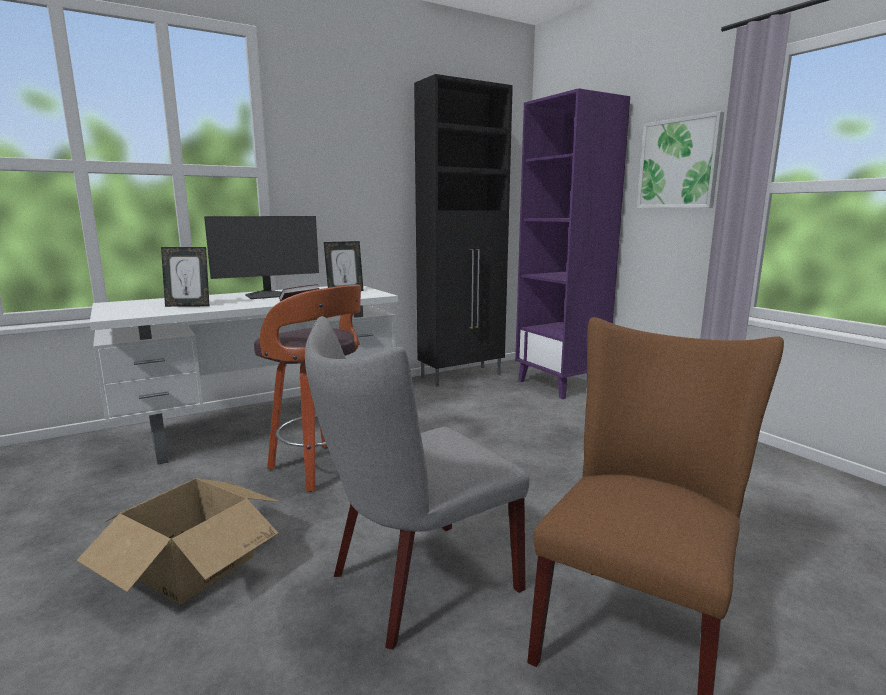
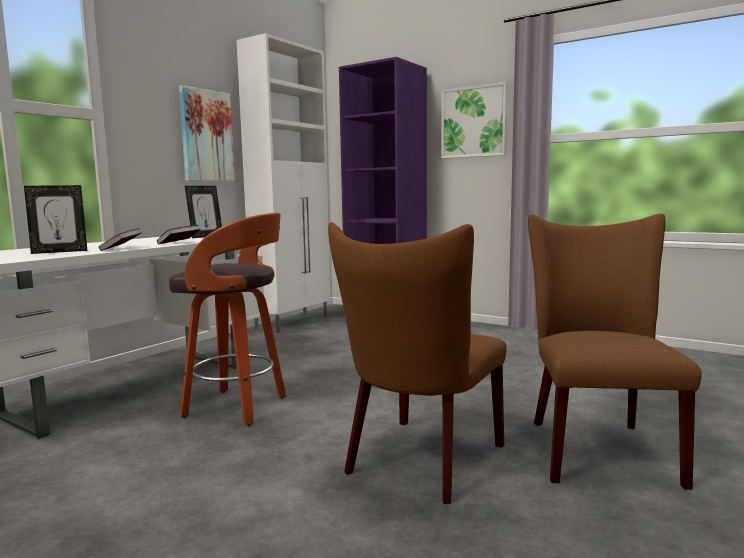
camera: 25 degrees left, 5 degrees down
cardboard box [77,478,280,605] -> none
monitor [204,216,319,299] -> none
grey chair [305,316,530,650] -> brown chair [328,222,507,504]
black cabinet [414,74,513,386] -> white cabinet [237,33,330,333]
none -> book [99,228,142,251]
none -> picture [179,85,235,181]

